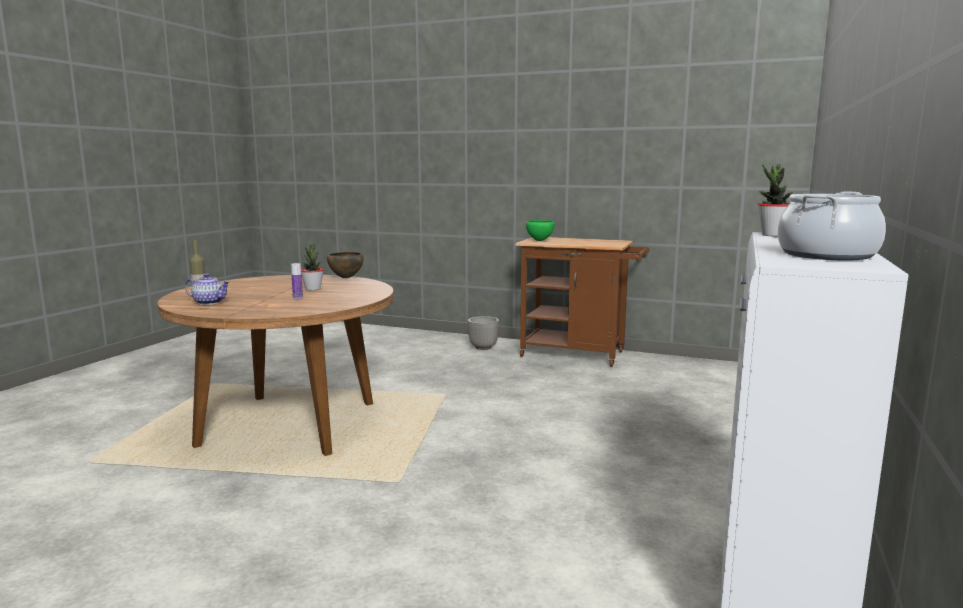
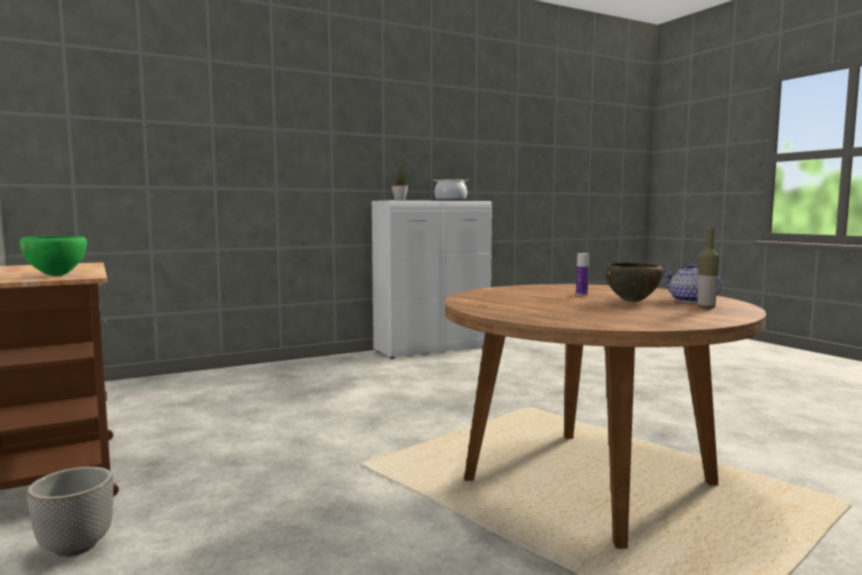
camera: 140 degrees left, 5 degrees down
potted plant [301,243,324,290] -> none
brown bowl [327,252,364,278] -> brown bowl moved to [605,263,663,303]

